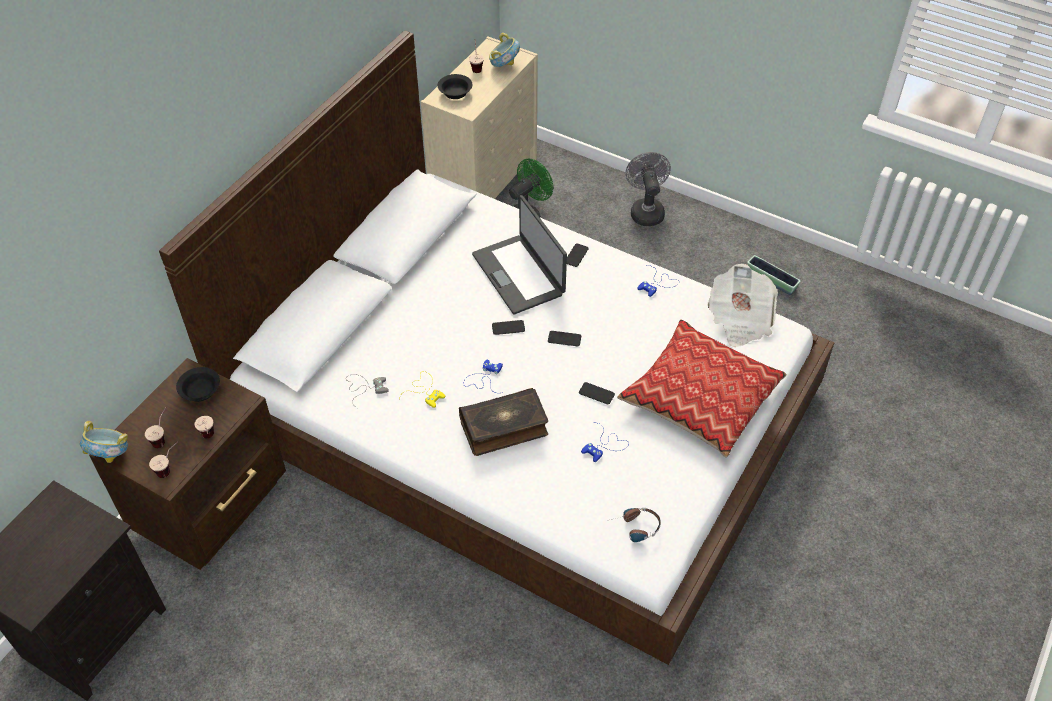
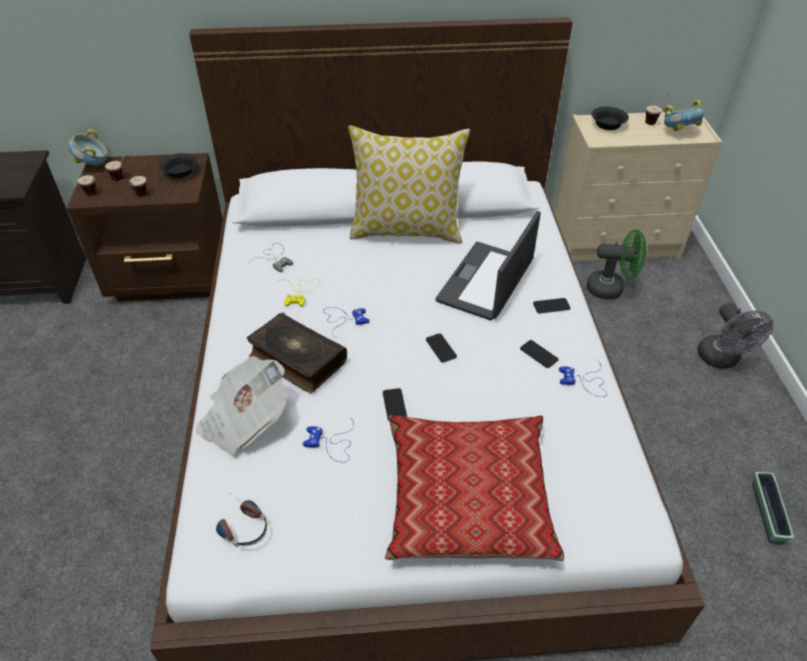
camera: 55 degrees right, 5 degrees down
phone [492,320,525,335] -> phone moved to [520,340,559,368]
grey fan [626,152,671,226] -> grey fan turned 120 degrees clockwise [698,303,773,369]
newspaper [708,264,778,347] -> newspaper moved to [196,356,287,455]
none -> pillow [348,126,470,243]

